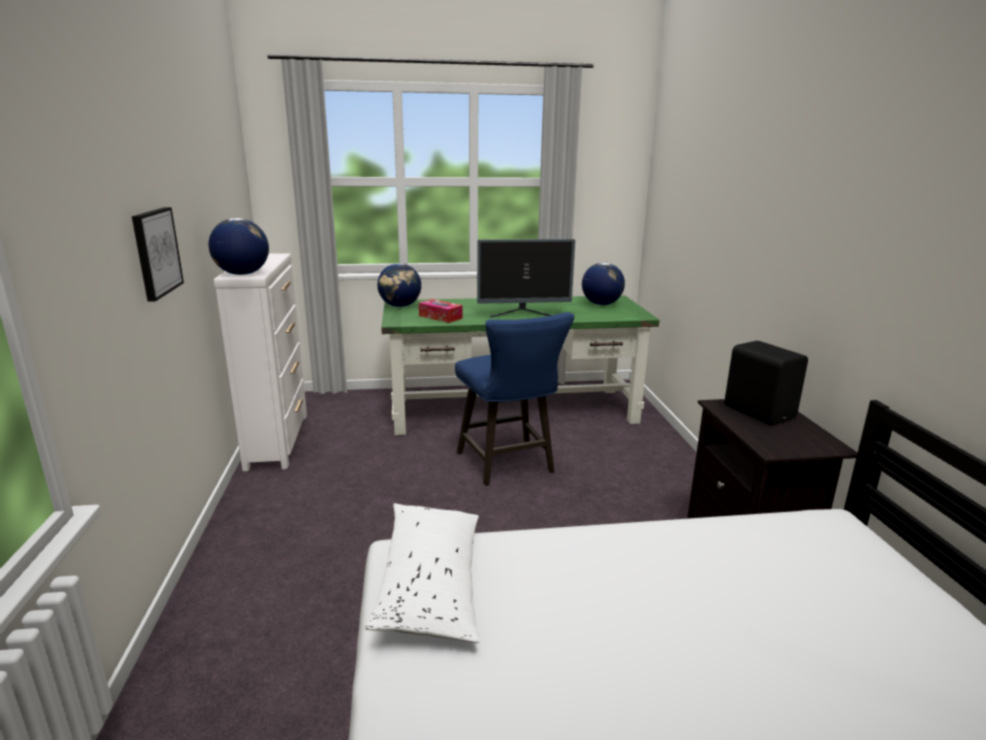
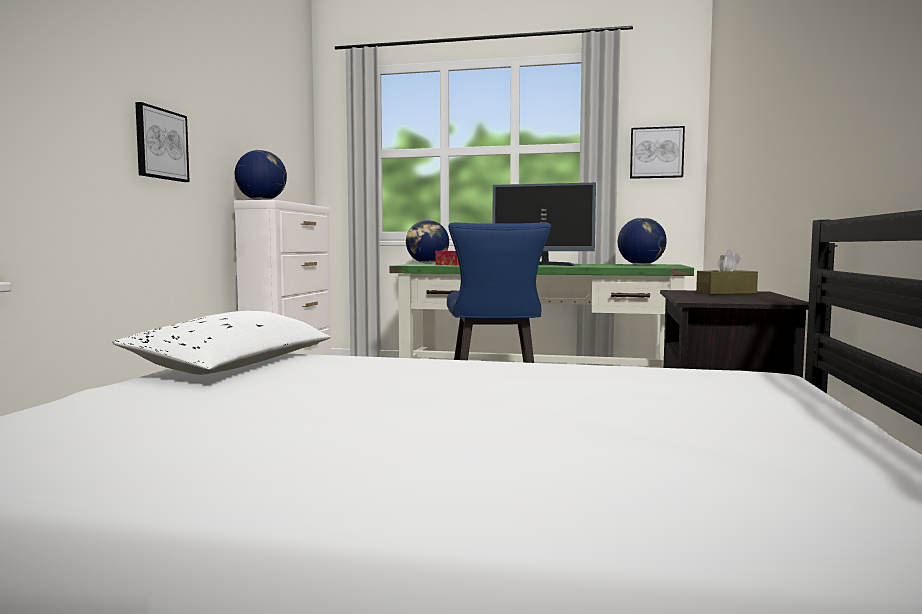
camera: 20 degrees right, 15 degrees down
black speaker [724,341,808,425] -> brown tissue box [696,250,758,294]
none -> picture [630,126,685,179]

